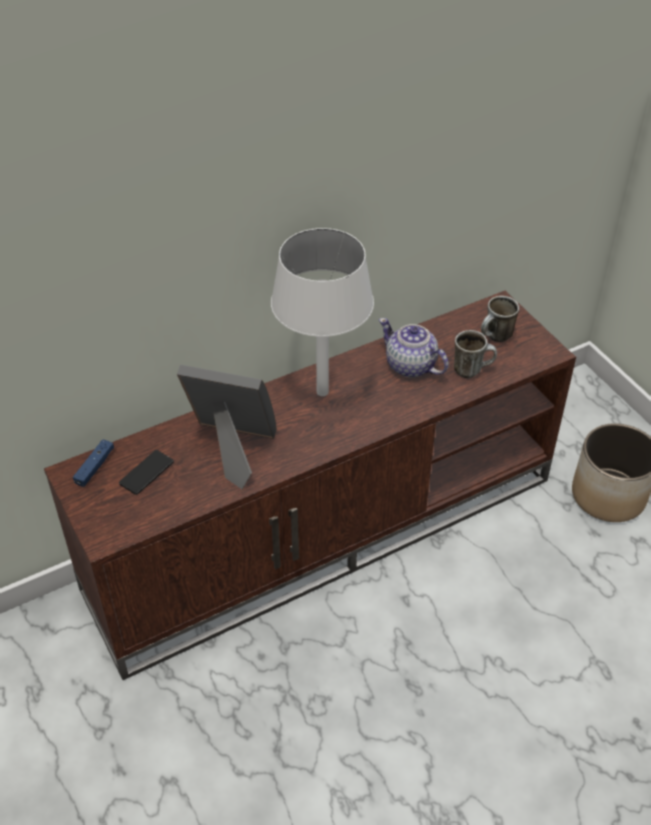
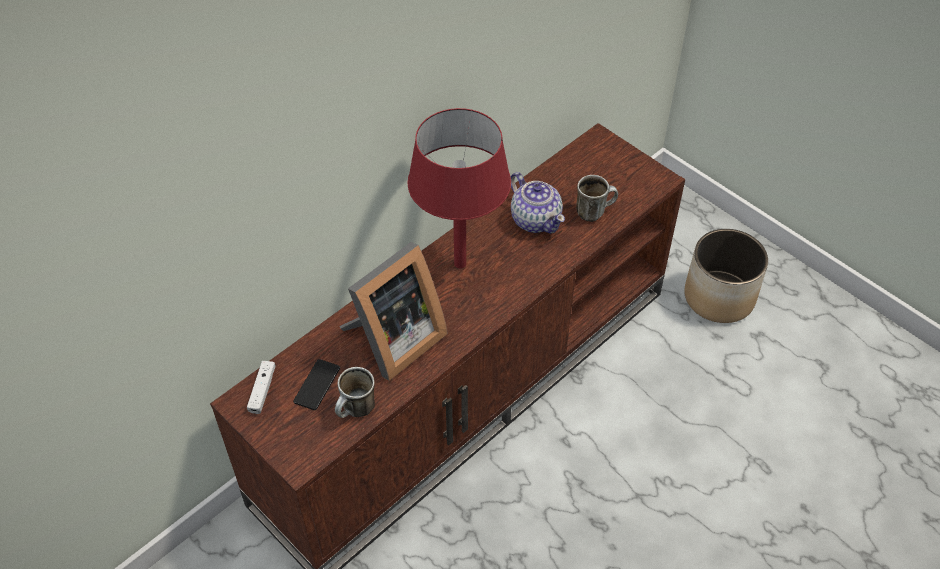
camera: 15 degrees left, 5 degrees up
blue game controller [73,439,114,487] -> white game controller [247,361,276,414]
picture frame [177,365,277,489] -> picture frame turned 135 degrees clockwise [339,242,448,381]
white table lamp [271,228,374,396] -> red table lamp [407,108,511,269]
teapot [379,318,449,377] -> teapot turned 150 degrees counterclockwise [511,172,565,234]
mug [481,296,519,342] -> mug moved to [335,367,375,418]

